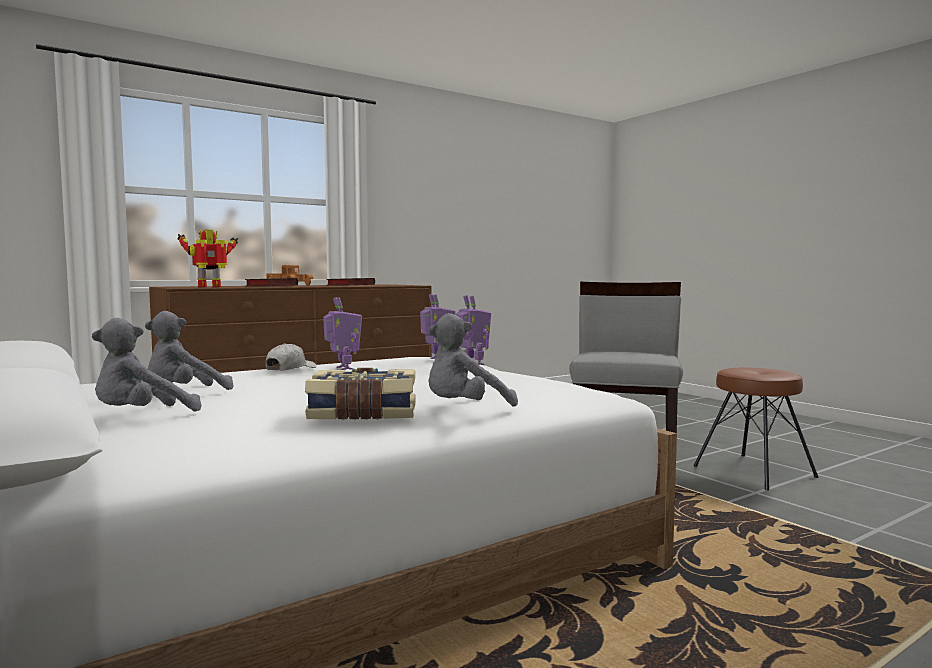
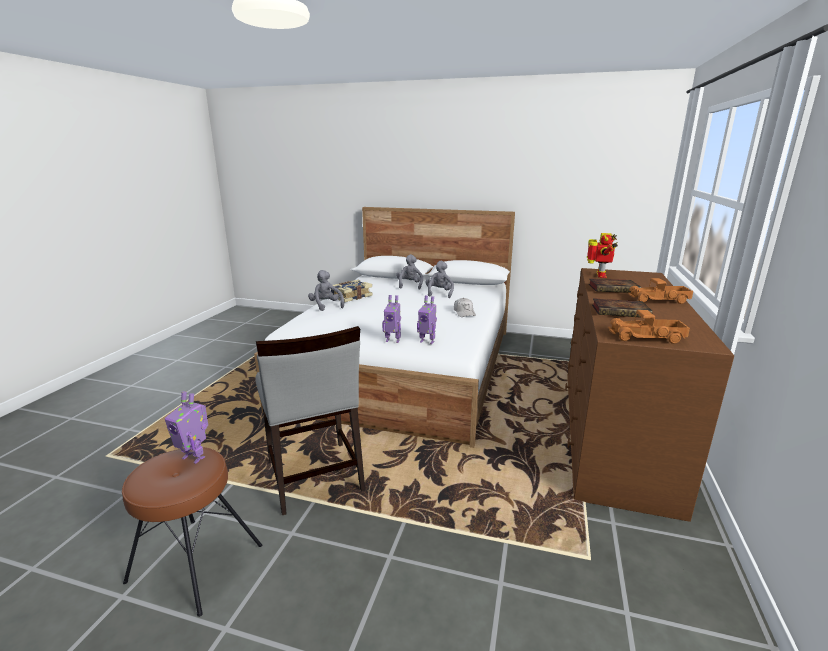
camera: 140 degrees right, 15 degrees up
toy robot [323,297,362,370] -> toy robot moved to [165,391,208,464]
grey plush toy [428,313,518,407] -> grey plush toy turned 45 degrees counterclockwise [308,270,344,311]
none -> toy truck [608,310,690,344]

